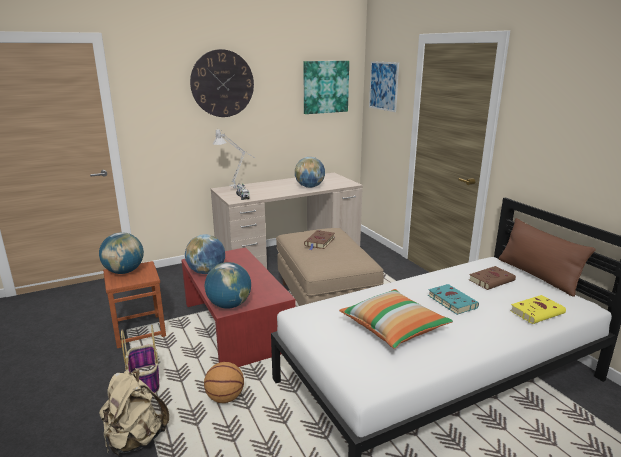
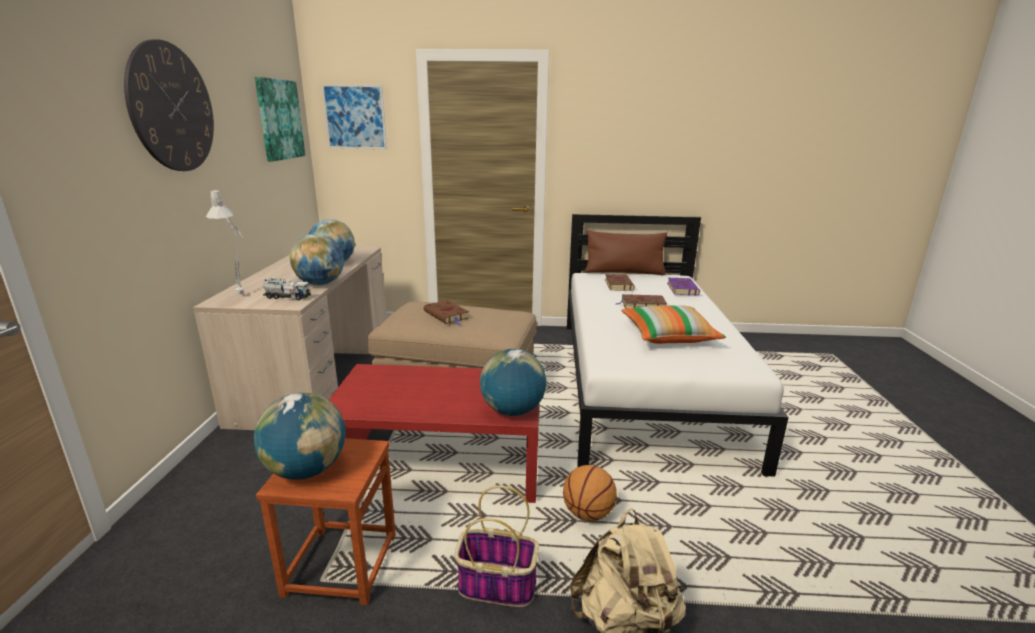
camera: 60 degrees left, 0 degrees up
globe [185,234,225,274] -> globe moved to [290,234,345,285]
turquoise book [428,284,479,315] -> brown book [615,294,667,309]
yellow book [510,295,566,324] -> purple book [667,278,700,295]

